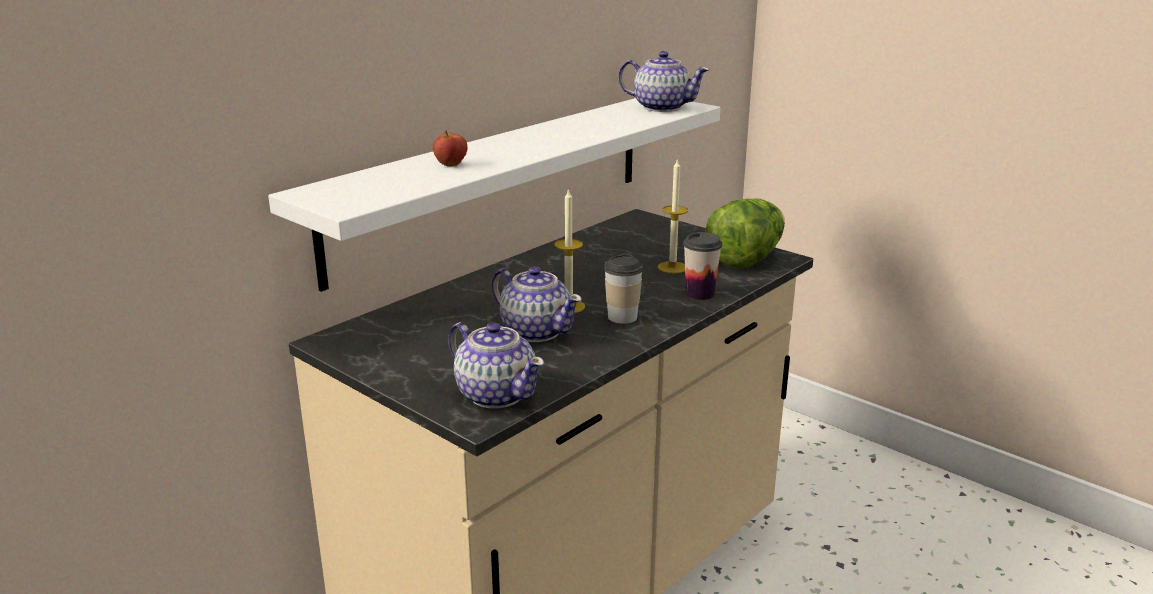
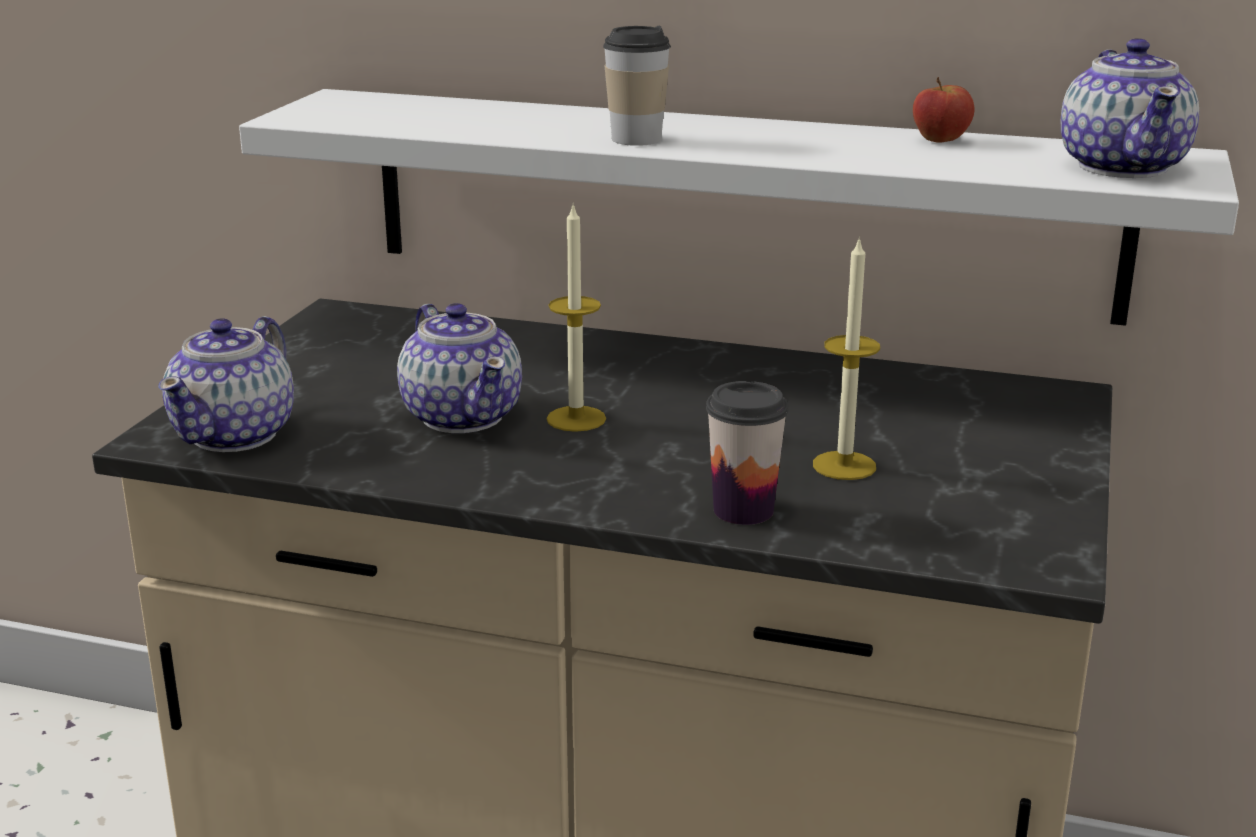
camera: 65 degrees right, 0 degrees up
apple [433,130,468,167] -> apple moved to [913,77,975,143]
teapot [492,266,582,342] -> teapot turned 45 degrees counterclockwise [397,303,522,433]
cup [604,254,643,324] -> cup moved to [603,26,671,146]
lettuce [705,198,785,268] -> none

